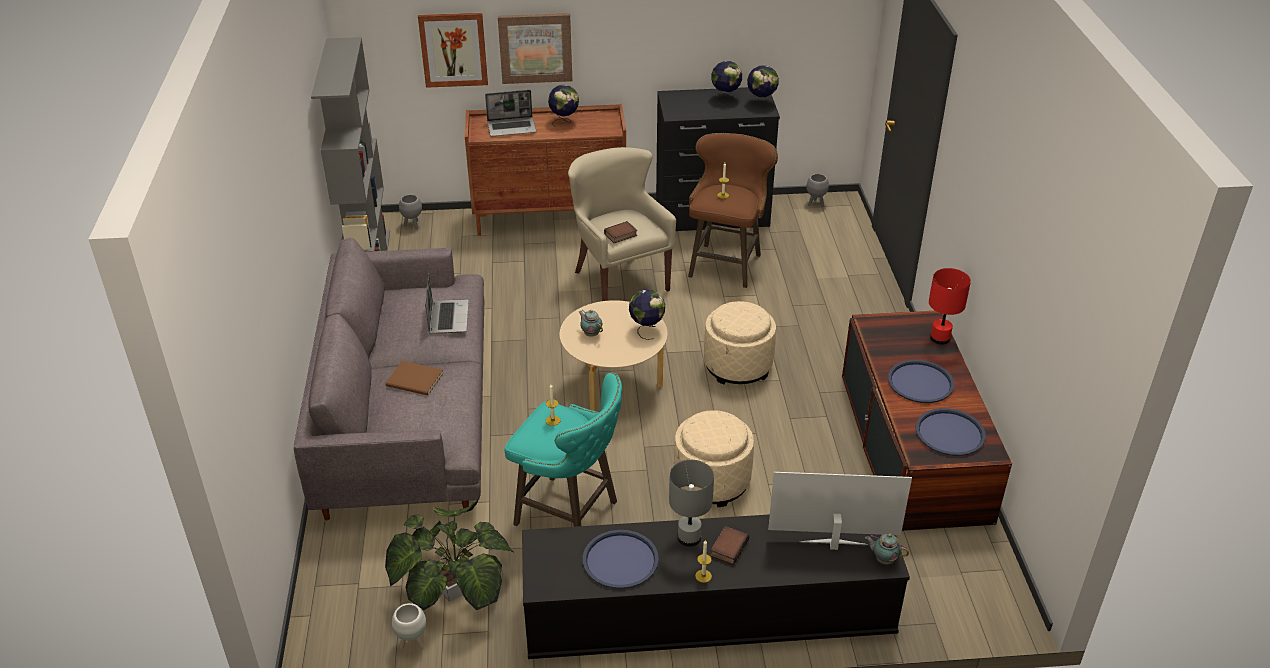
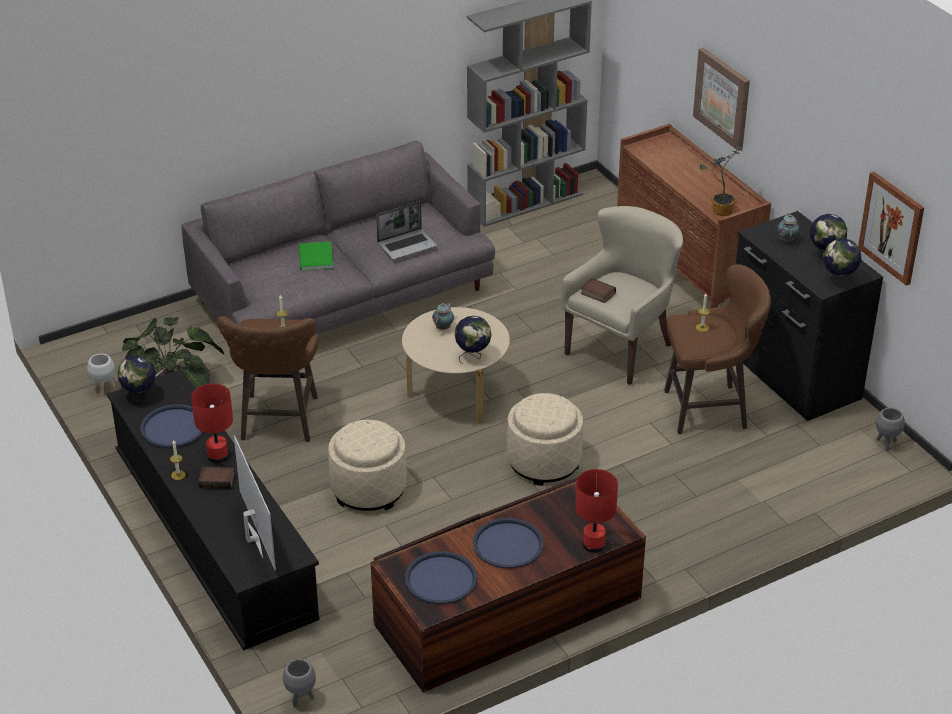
camera: 65 degrees right, 0 degrees up
brown book [385,361,444,395] -> green book [299,242,333,271]
grey planter [399,194,422,229] -> grey planter moved to [283,659,316,708]
picture [418,13,488,88] -> picture moved to [858,172,924,286]
laptop [485,90,536,136] -> none
turquoise stool [505,372,622,527] -> brown stool [217,316,318,442]
globe [548,85,579,126] -> globe moved to [117,355,156,401]
grey table lamp [669,460,714,547] -> red table lamp [191,384,233,463]
teapot [865,533,909,564] -> teapot moved to [777,213,799,242]
none -> potted plant [700,146,743,216]

